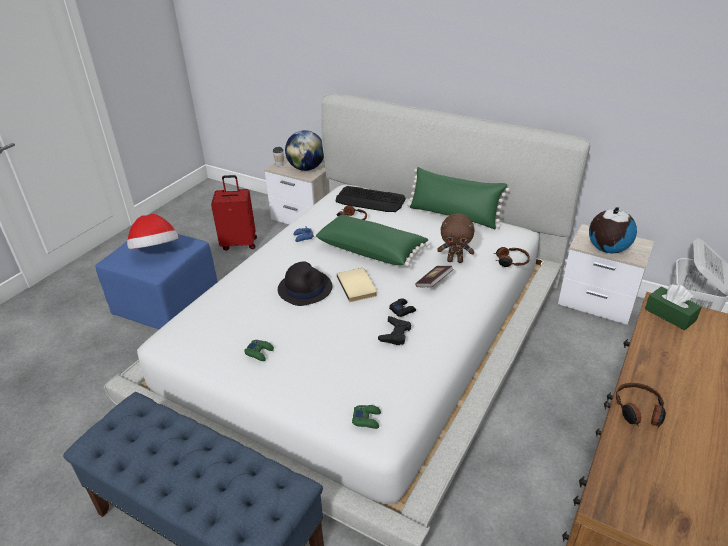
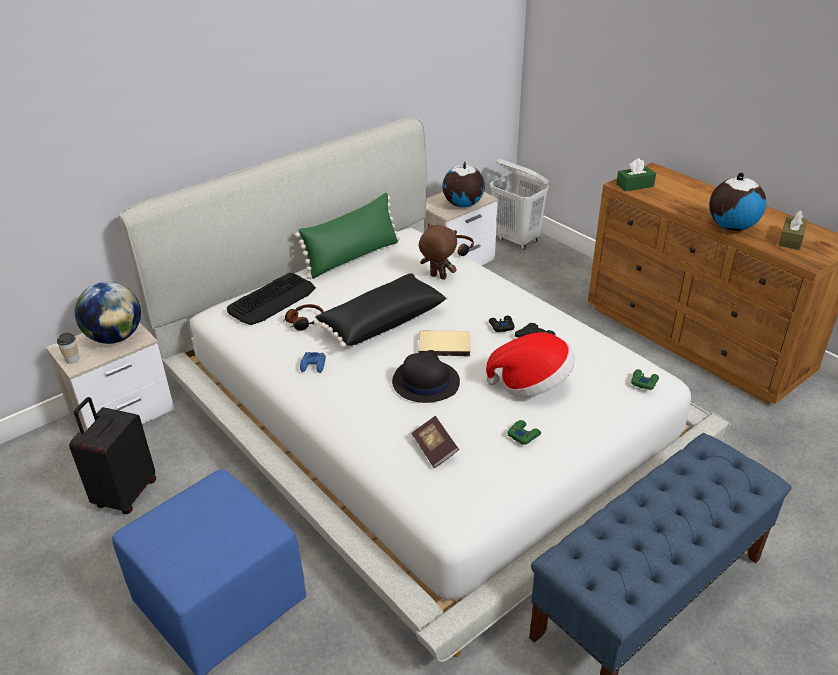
camera: 70 degrees left, 0 degrees up
hat [127,214,179,249] -> hat moved to [486,332,575,397]
red suitcase [211,175,257,251] -> black suitcase [69,397,156,514]
green pillow [313,215,429,266] -> black pillow [314,273,448,348]
book [415,266,454,287] -> book moved to [412,416,459,468]
brown plush toy [437,213,474,263] -> brown plush toy turned 90 degrees counterclockwise [419,223,457,280]
headphones [616,383,666,428] -> globe [709,172,766,231]
none -> brown tissue box [778,211,808,250]

